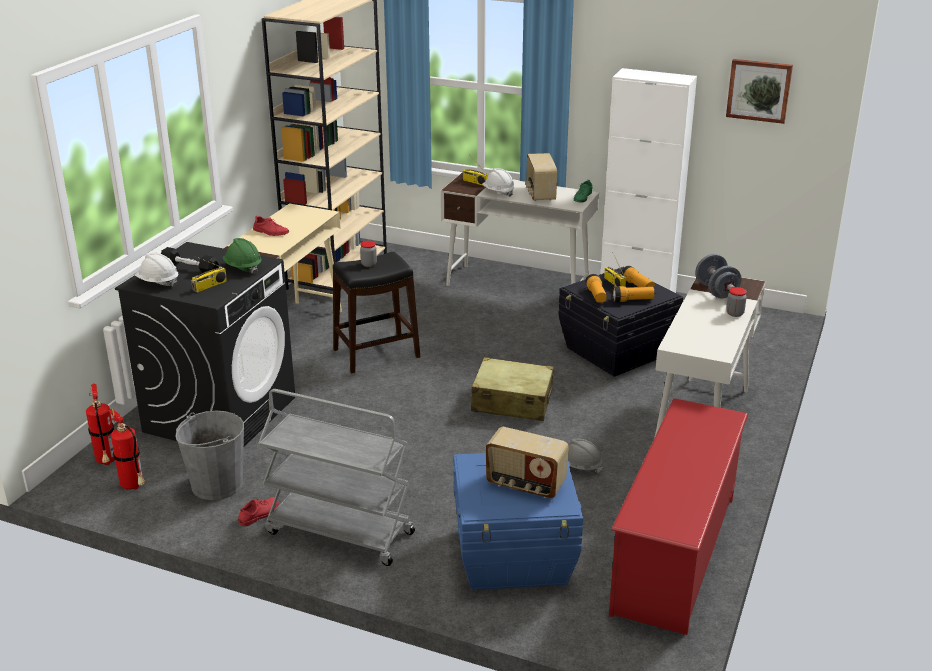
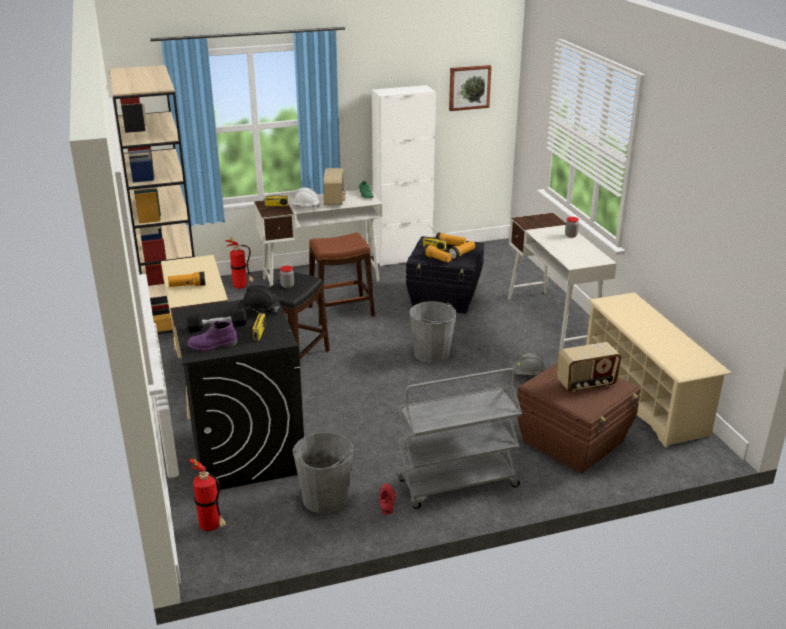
camera: 40 degrees left, 0 degrees up
fire extinguisher [109,409,146,490] -> fire extinguisher moved to [225,237,254,289]
white hard hat [135,253,178,287] -> purple boot [187,321,237,351]
green hard hat [222,238,261,274] -> black hard hat [238,285,279,312]
red shoe [253,216,289,236] -> flashlight [168,272,206,287]
blue storage box [453,453,583,590] -> brown storage box [517,363,641,473]
beige suitcase [471,357,554,421] -> grey bucket [409,301,456,363]
radio [525,153,557,201] -> radio turned 135 degrees counterclockwise [323,168,346,206]
red shoe rack [609,398,748,635] -> beige shoe rack [586,292,732,447]
grey dumbbell [695,254,742,298] -> none
none -> brown stool [309,233,375,325]

